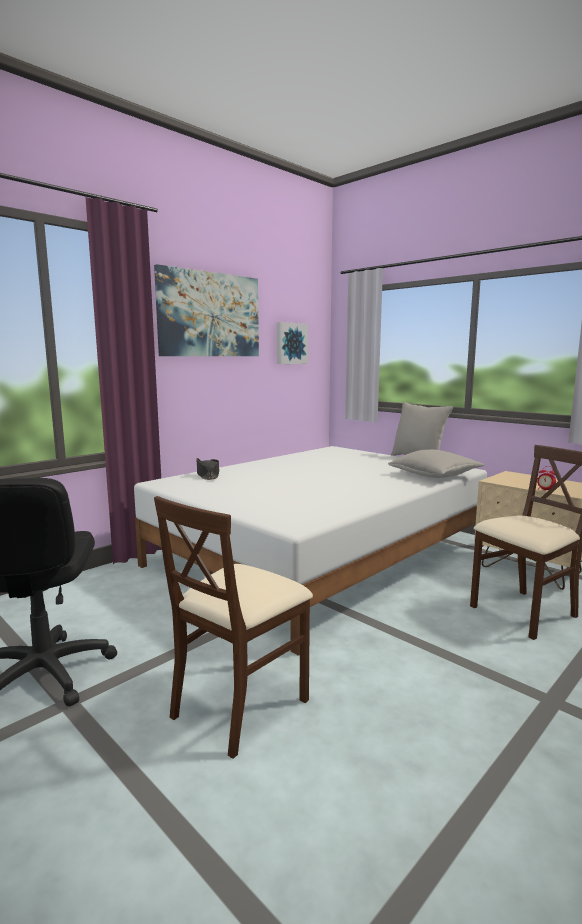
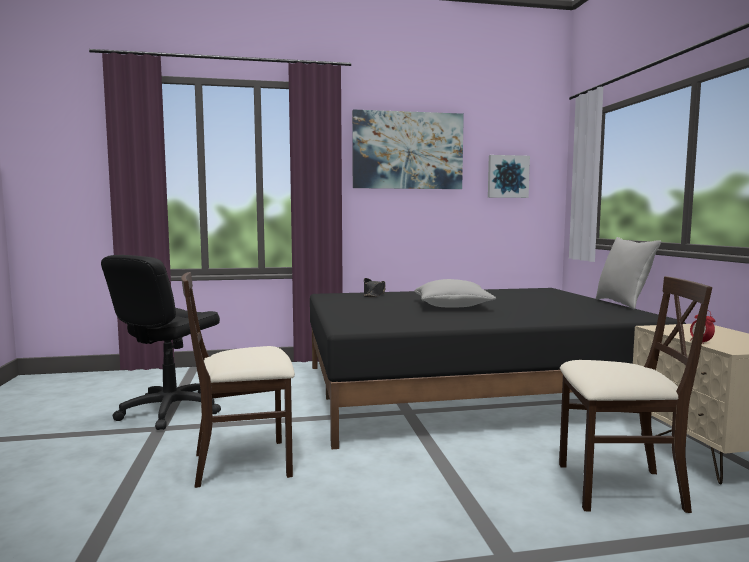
camera: 35 degrees right, 5 degrees down
white bed [134,446,487,656] -> black bed [310,288,686,449]
grey pillow [388,450,484,478] -> grey pillow moved to [414,279,496,308]

